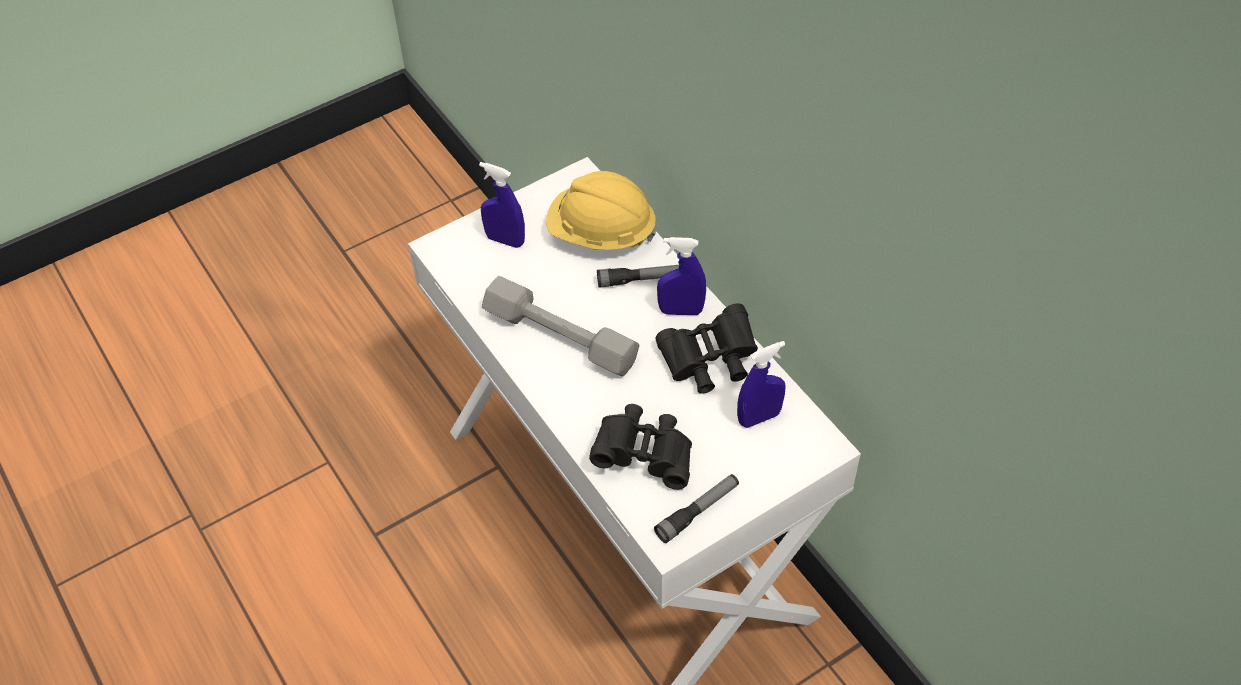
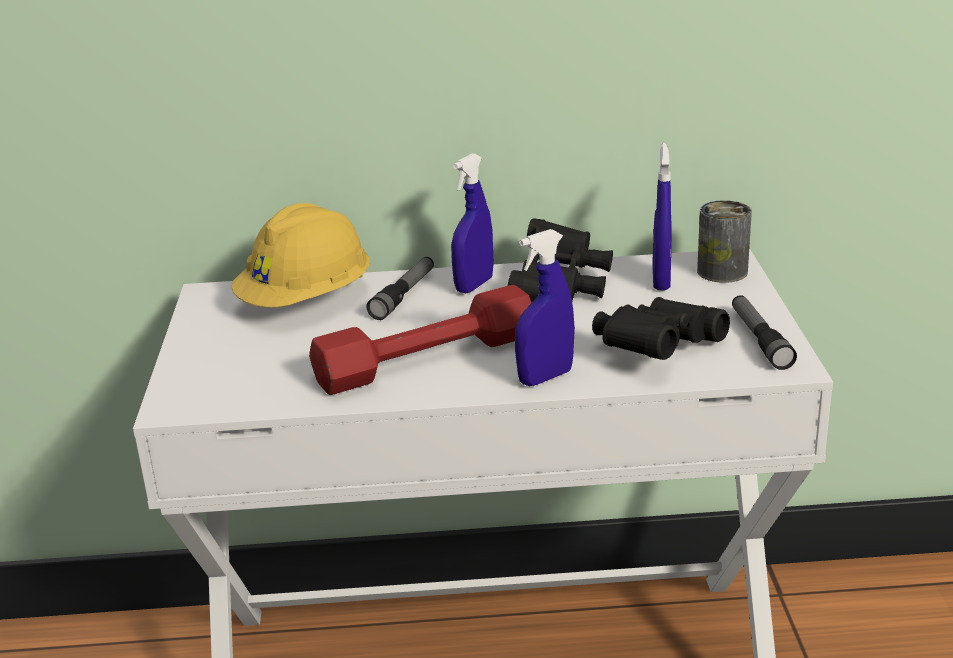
camera: 60 degrees left, 25 degrees down
blue spray bottle [479,162,525,248] -> blue spray bottle moved to [515,229,575,386]
grey dumbbell [482,276,640,376] -> red dumbbell [309,285,531,395]
none -> can [697,200,752,283]

